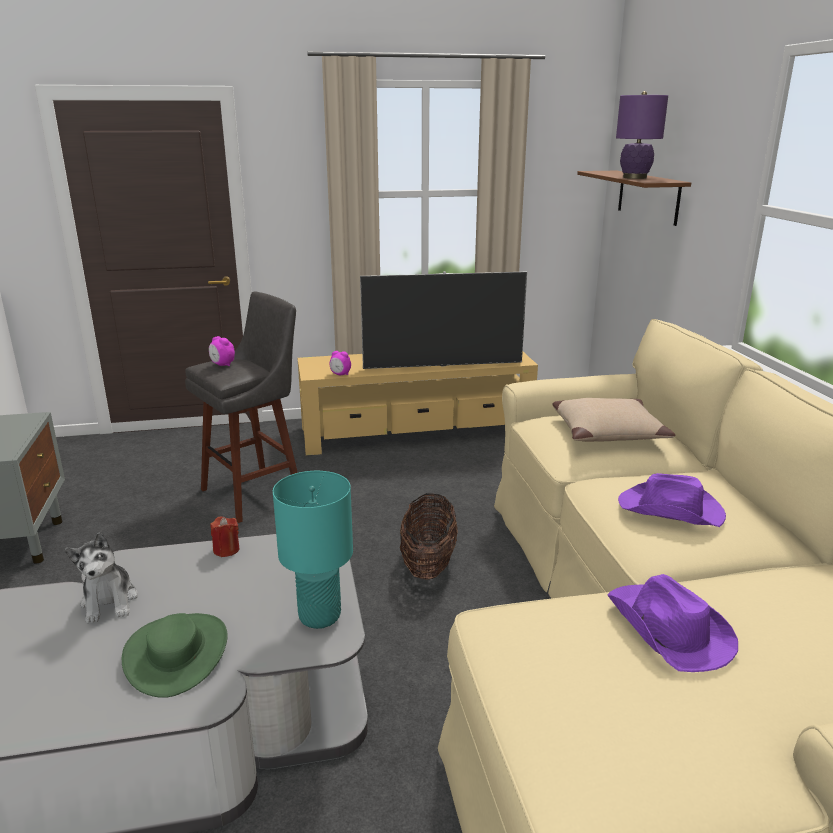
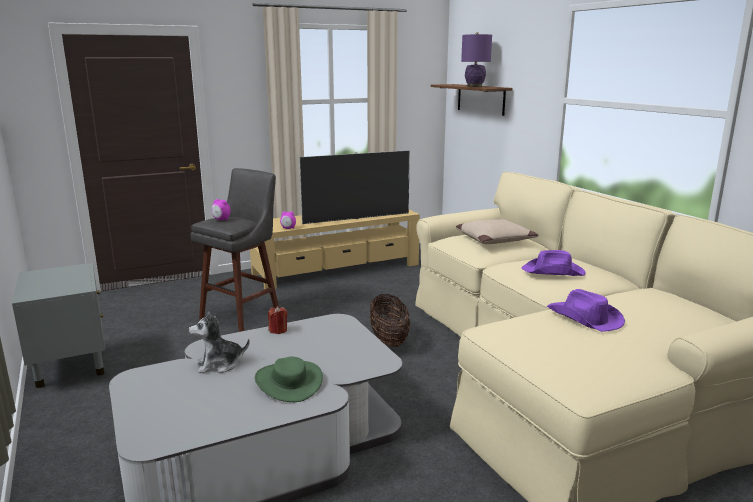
camera: 15 degrees left, 5 degrees down
plush toy [65,532,138,623] -> plush toy turned 105 degrees clockwise [189,311,250,373]
turquoise table lamp [273,471,353,629] -> none

